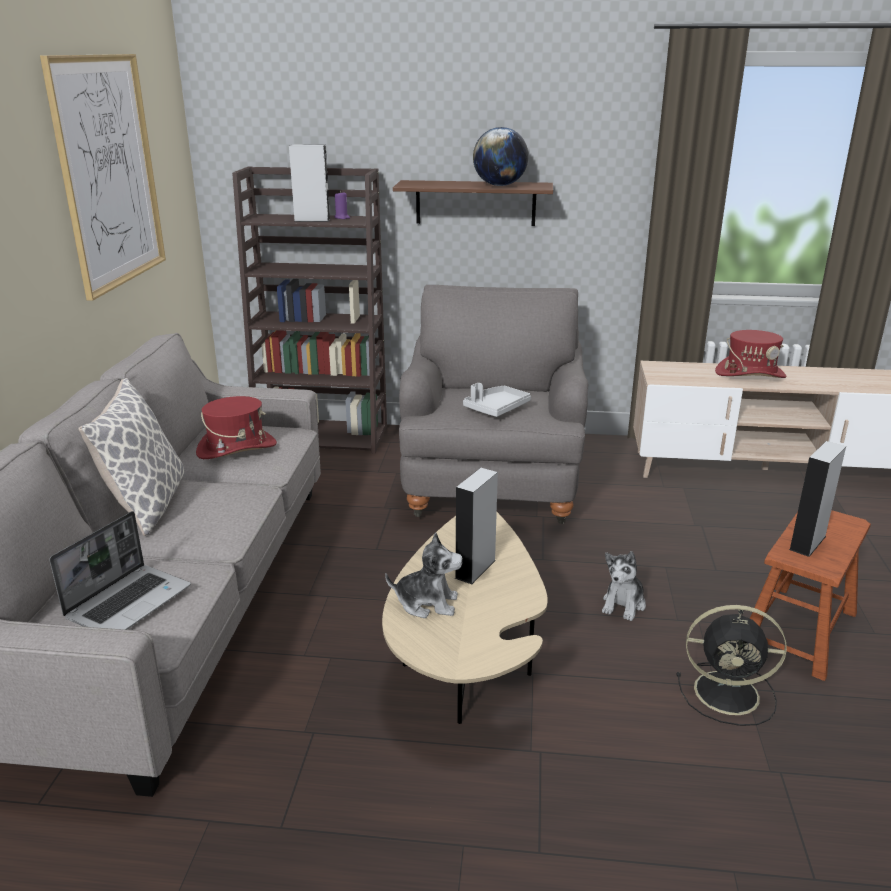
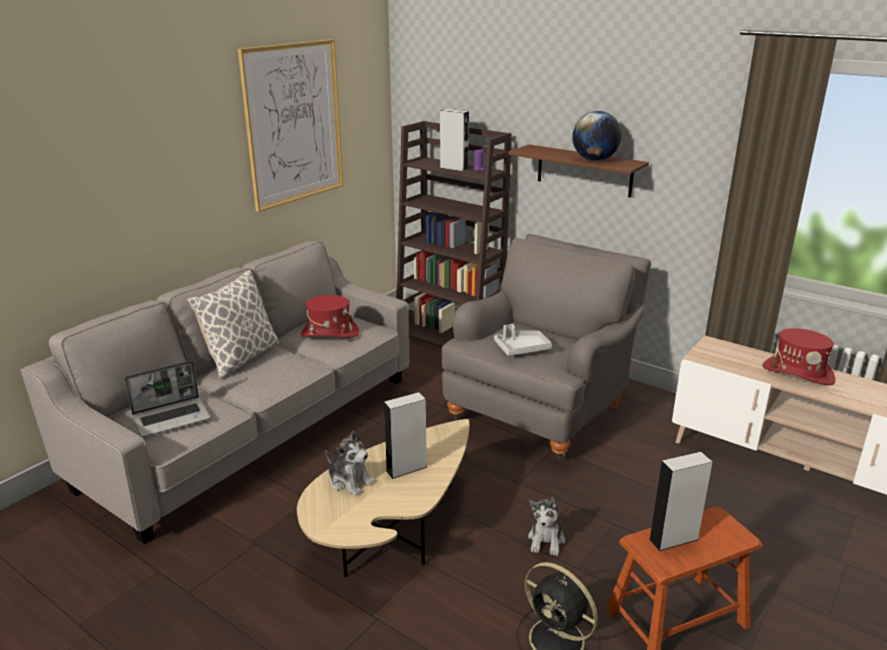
camera: 30 degrees right, 0 degrees up
plush toy [602,551,646,621] -> plush toy turned 45 degrees counterclockwise [528,497,565,556]

